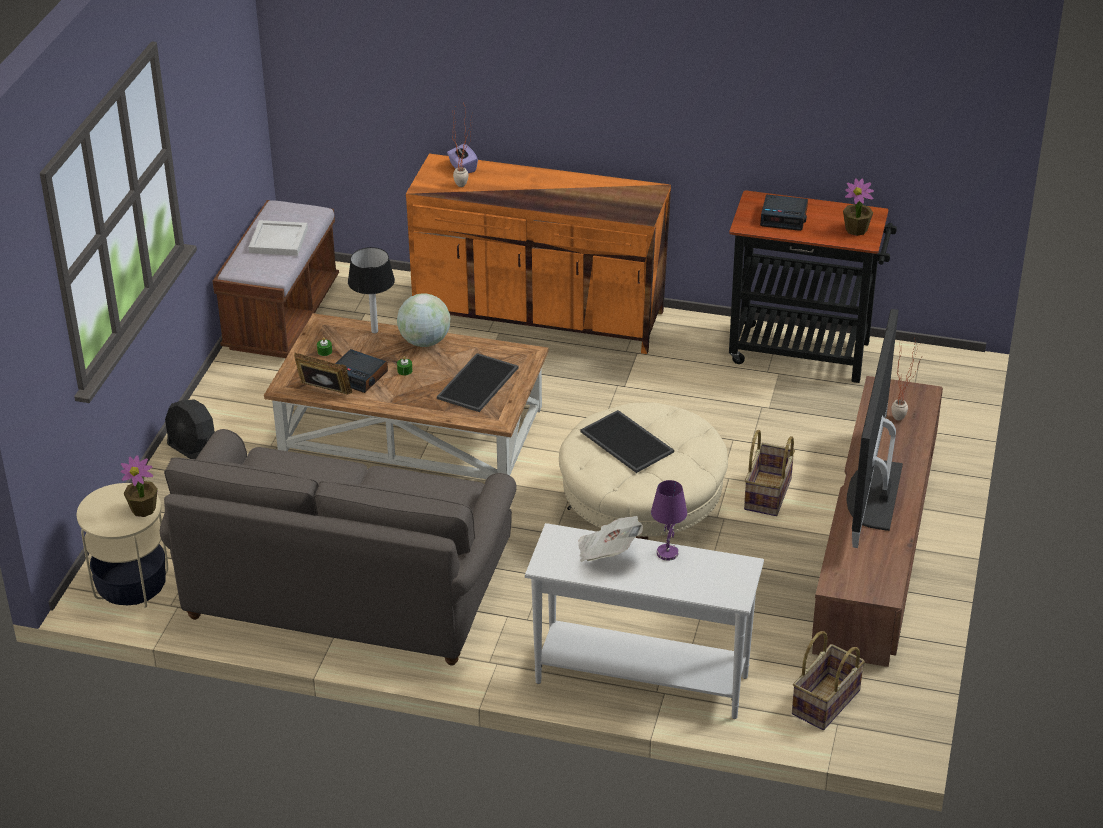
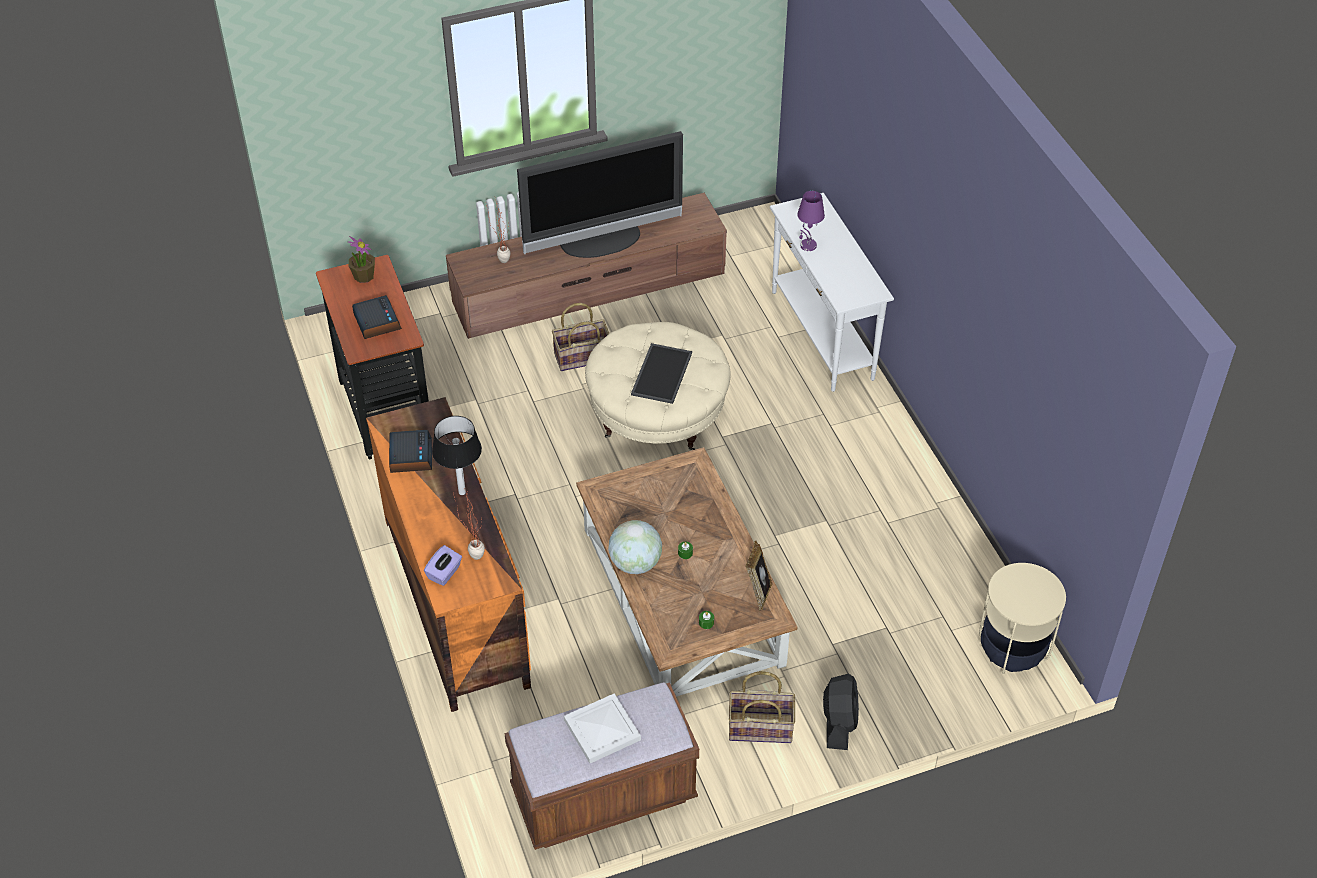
camera: 125 degrees left, 10 degrees up
potted plant [120,455,158,517] -> none
grey sofa [160,429,517,666] -> none
alarm clock [335,349,388,393] -> alarm clock moved to [389,430,432,473]
table lamp [348,247,395,333] -> table lamp moved to [432,416,482,495]
tray [437,353,519,412] -> none
newspaper [578,516,643,562] -> none
basket [792,631,865,730] -> basket moved to [729,671,795,743]

